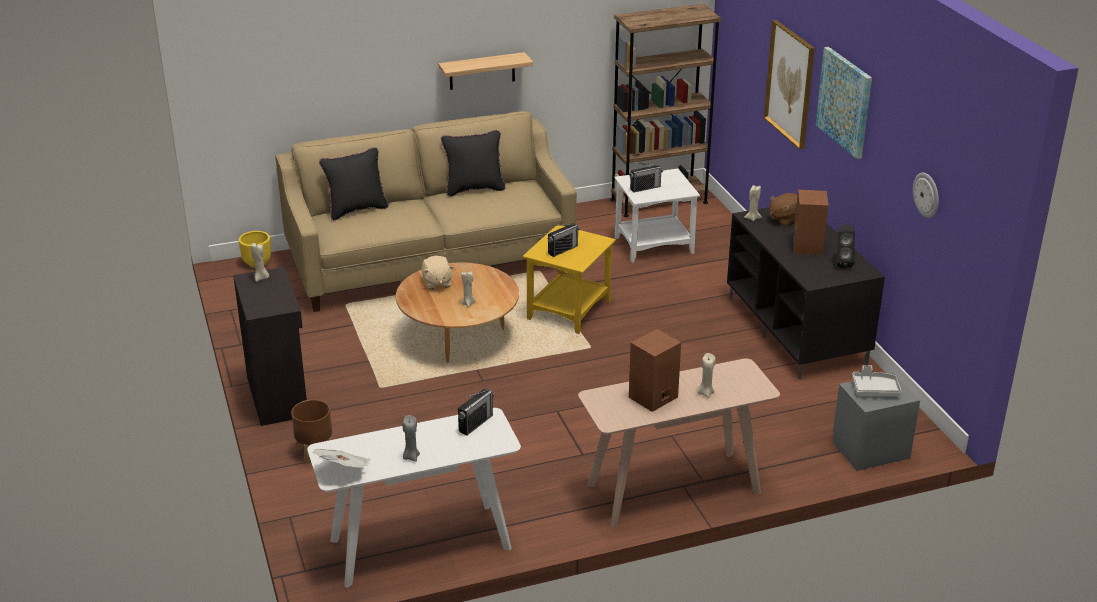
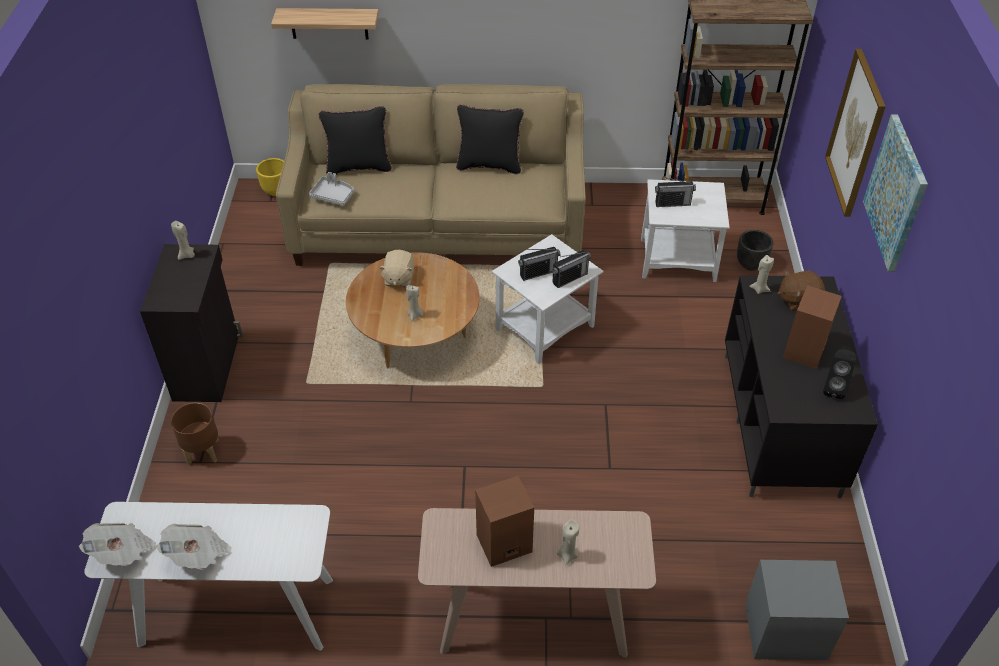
camera: 20 degrees right, 15 degrees up
grey candle [402,415,420,462] -> newspaper [156,524,231,570]
shelf [438,52,533,90] -> shelf moved to [271,8,379,40]
radio [458,389,494,435] -> radio moved to [552,250,591,288]
yellow side table [522,224,616,334] -> white side table [492,234,603,364]
grey tray [852,365,901,395] -> grey tray moved to [309,172,355,206]
wall clock [913,173,939,218] -> none
none -> black planter [737,230,773,271]

